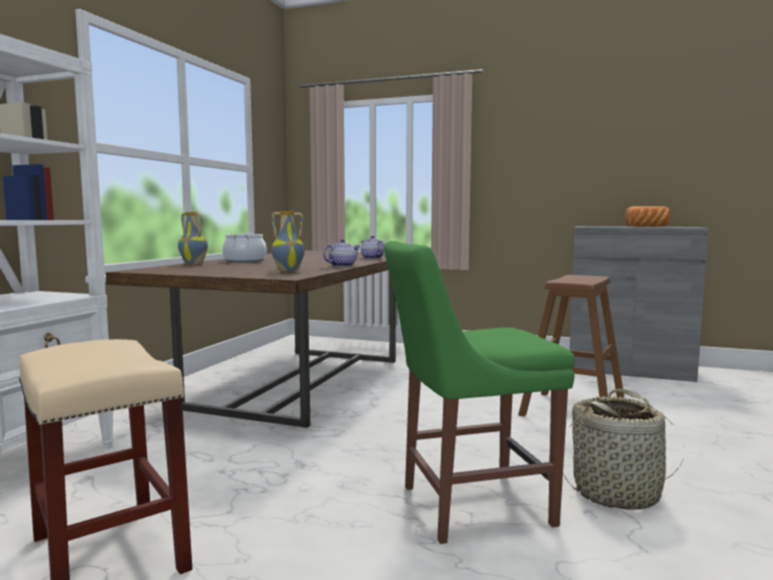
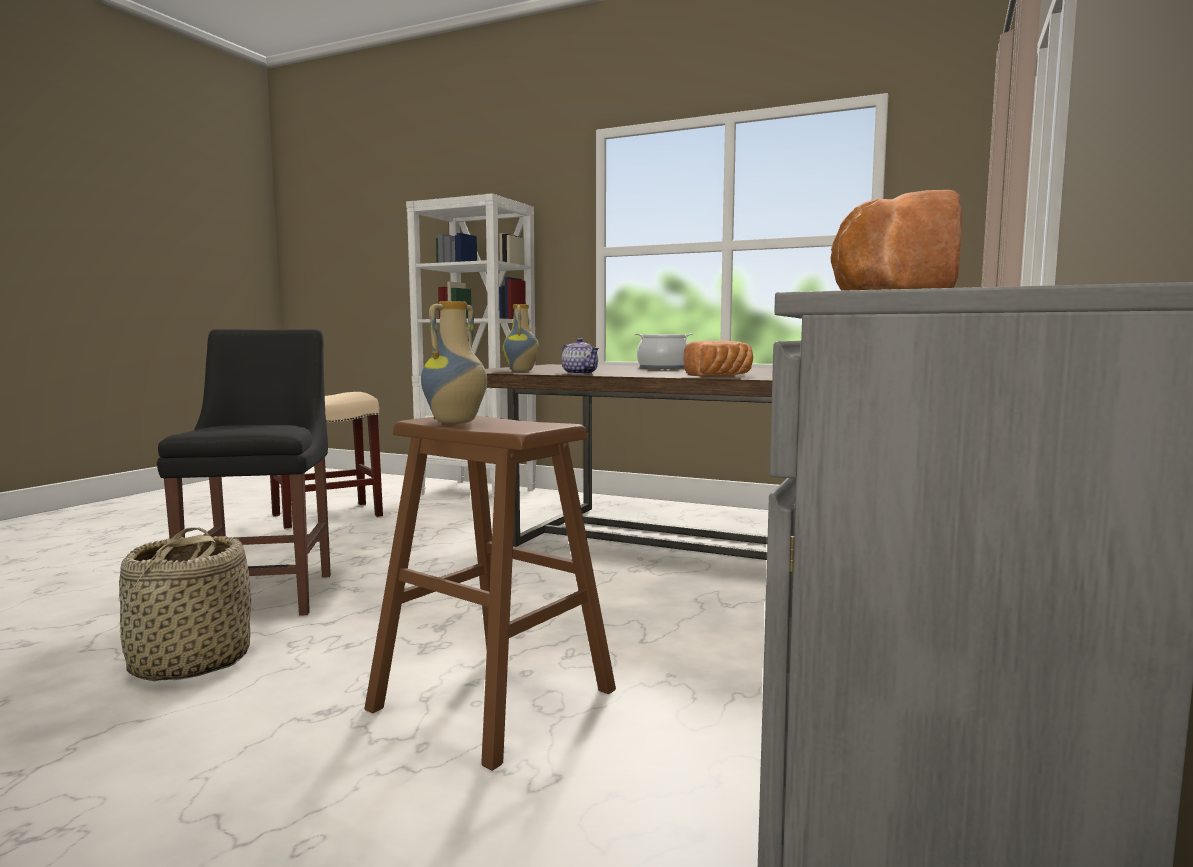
camera: 95 degrees right, 0 degrees up
vase [178,212,208,265] -> vase moved to [421,301,487,424]
teapot [361,236,384,259] -> bread [683,341,753,376]
green chair [384,241,575,544] -> black chair [157,329,331,616]

